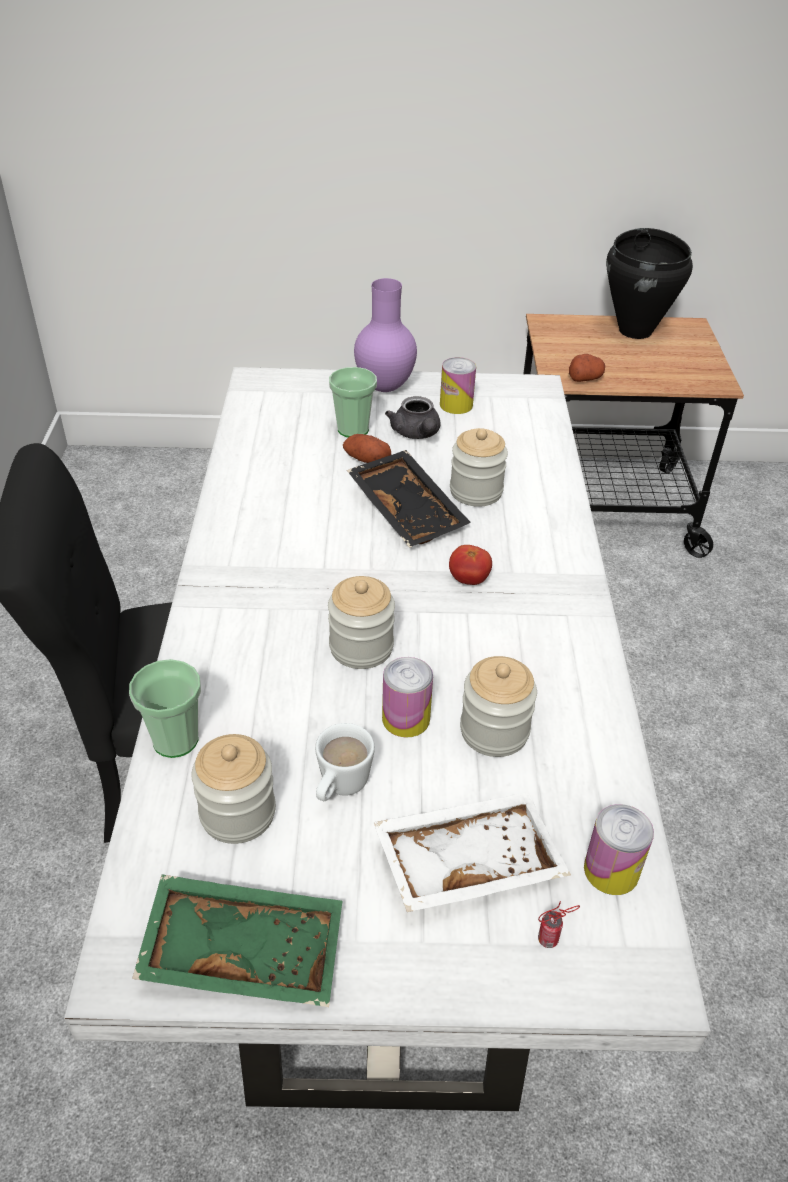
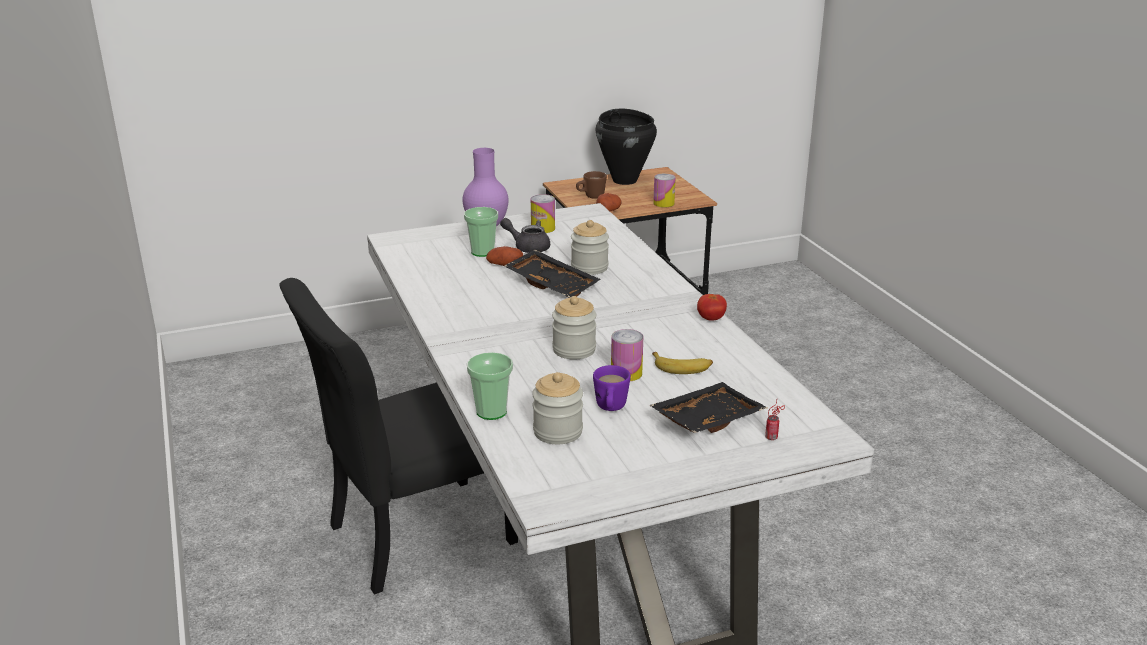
camera: 20 degrees left, 15 degrees down
green tray [132,874,342,1007] -> none
white mug [315,723,375,801] -> purple mug [593,365,631,411]
white tray [373,792,571,912] -> black tray [649,382,767,433]
grey teapot [385,396,441,439] -> grey teapot turned 150 degrees clockwise [500,218,550,253]
tomato [449,545,492,585] -> tomato moved to [697,294,727,320]
jar [460,656,537,757] -> banana [652,352,713,374]
can [584,804,654,895] -> can moved to [653,173,676,208]
none -> brown mug [576,171,607,199]

